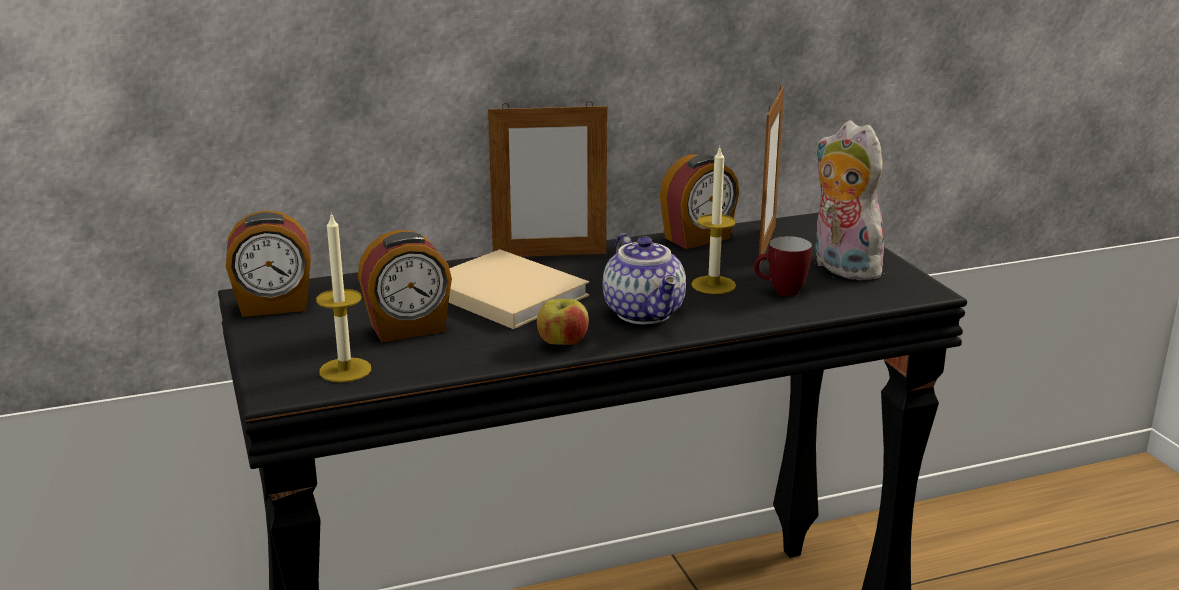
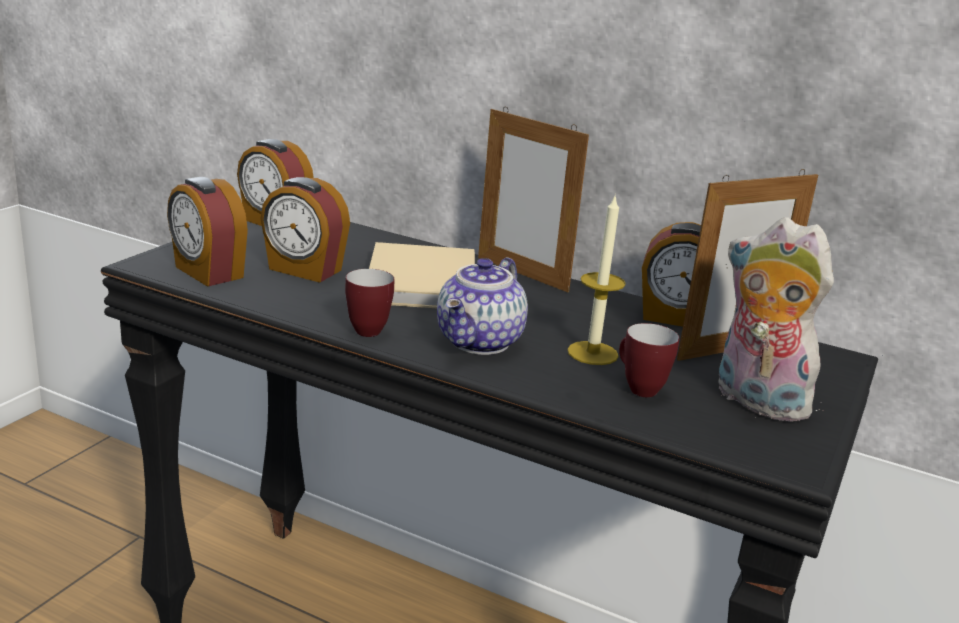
camera: 45 degrees right, 0 degrees up
candle [316,212,371,382] -> alarm clock [167,177,248,287]
apple [537,299,589,345] -> mug [345,269,394,337]
plush toy [815,120,891,280] -> plush toy turned 60 degrees counterclockwise [718,217,834,422]

